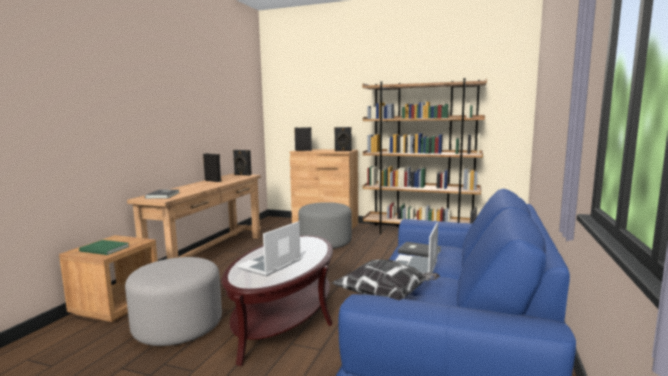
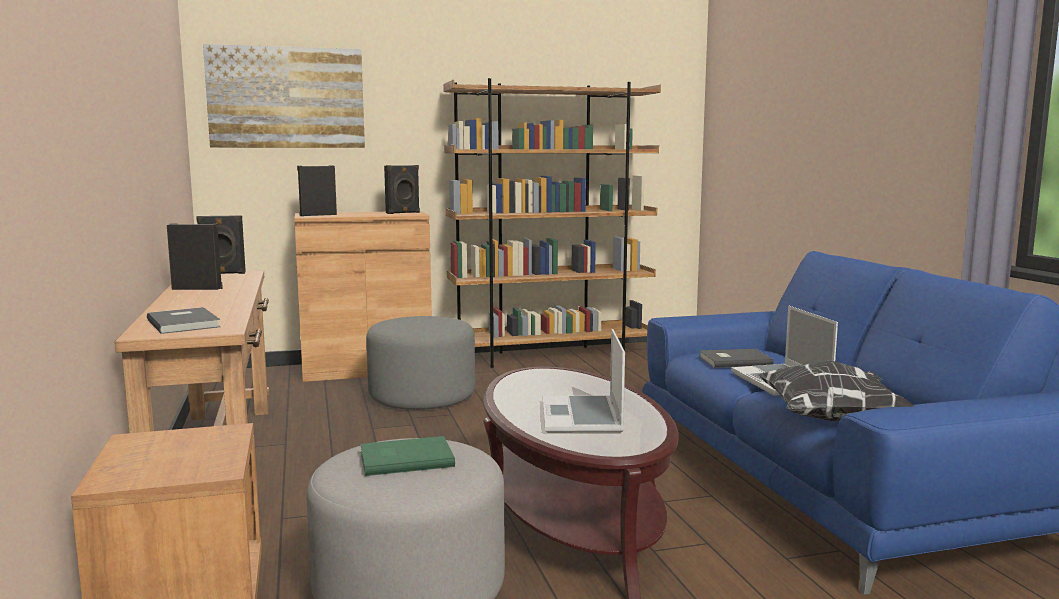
camera: 35 degrees left, 0 degrees up
green book [79,240,130,255] -> green book moved to [360,436,455,476]
none -> picture [203,44,365,148]

